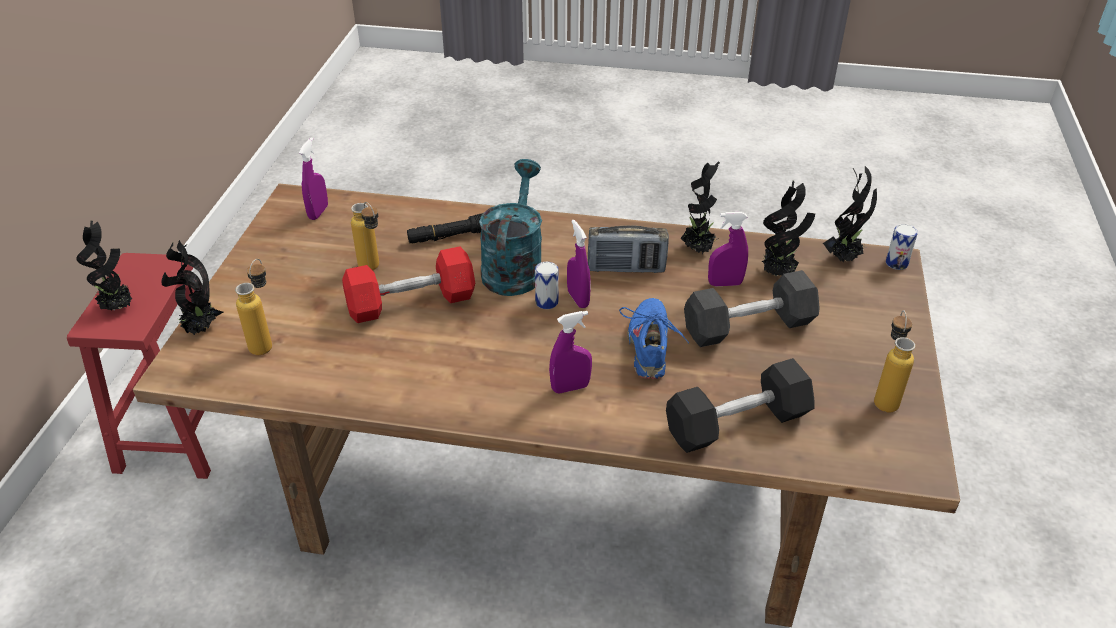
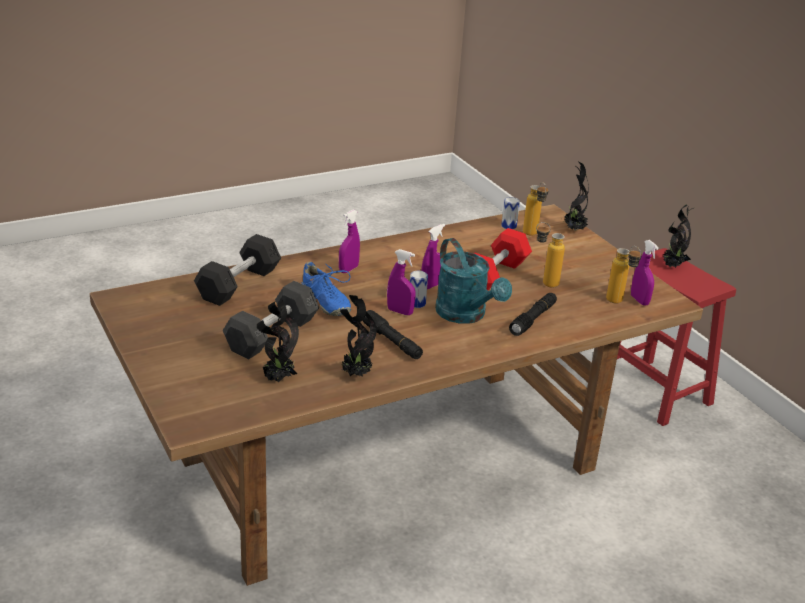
camera: 140 degrees right, 10 degrees down
radio [588,225,669,273] -> black flashlight [363,310,423,359]
purple spray bottle [708,212,748,286] -> purple spray bottle moved to [421,224,445,289]
potted plant [823,166,877,262] -> none
bottle [874,310,915,412] -> bottle moved to [606,246,642,304]
can [886,224,918,270] -> can moved to [501,197,520,229]

